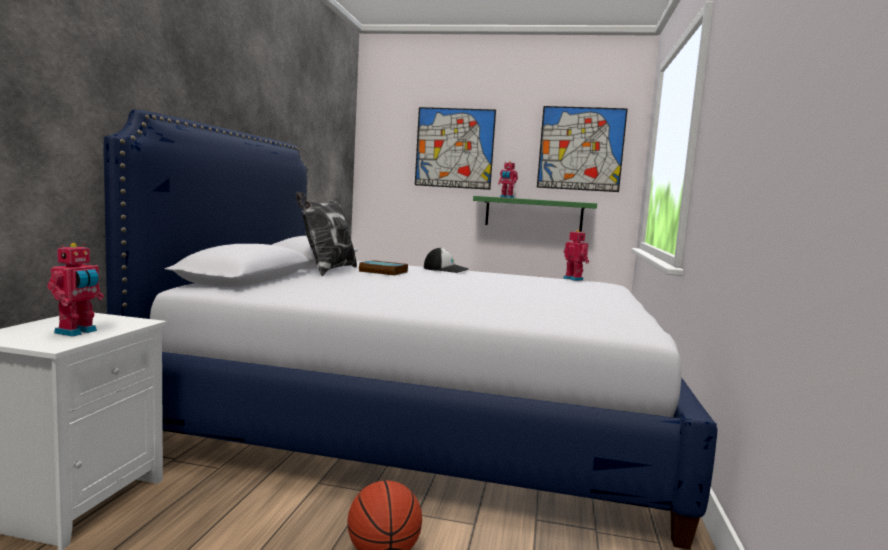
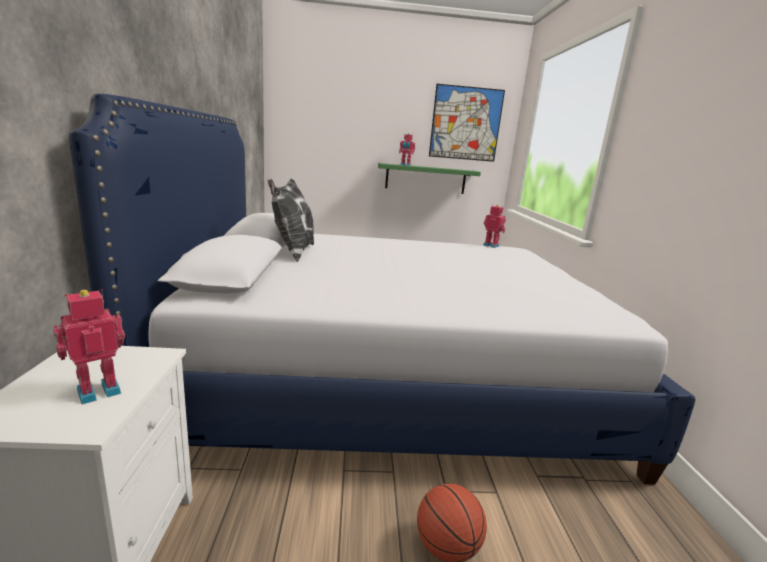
camera: 15 degrees left, 10 degrees up
toy robot [47,243,104,337] -> toy robot turned 135 degrees counterclockwise [53,289,125,404]
book [359,260,408,276] -> none
picture [415,107,496,190] -> none
cap [424,247,469,273] -> none

